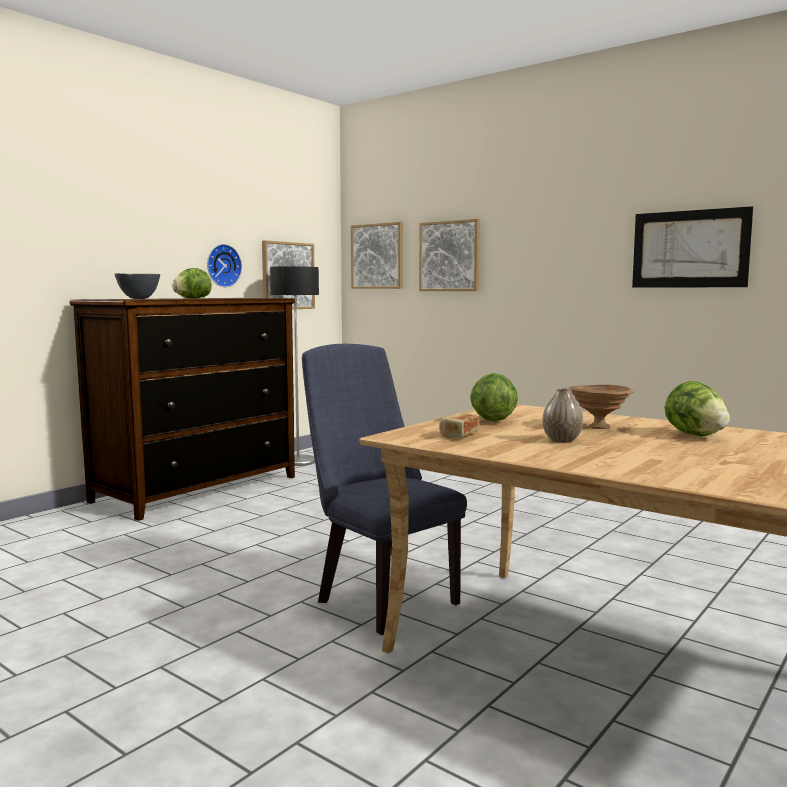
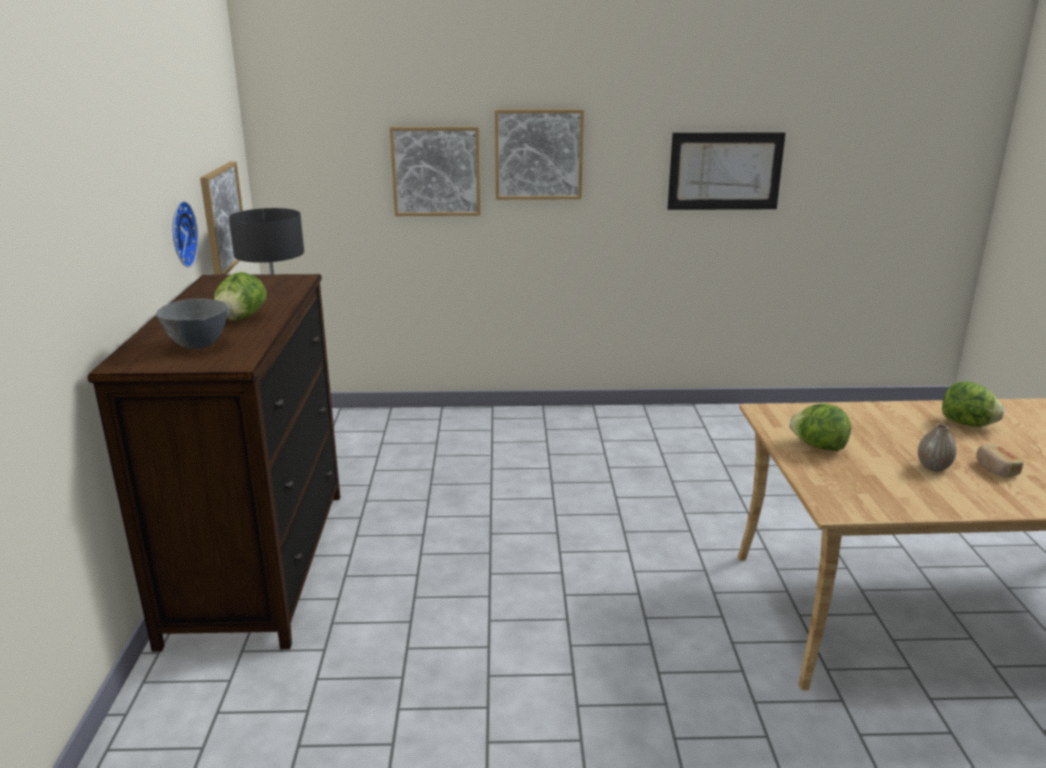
camera: 40 degrees left, 15 degrees up
blue chair [302,344,467,635] -> none
picture [351,222,403,289] -> picture moved to [495,109,584,200]
bread [439,412,479,438] -> bread moved to [976,444,1023,478]
brown bowl [569,385,634,429] -> none

